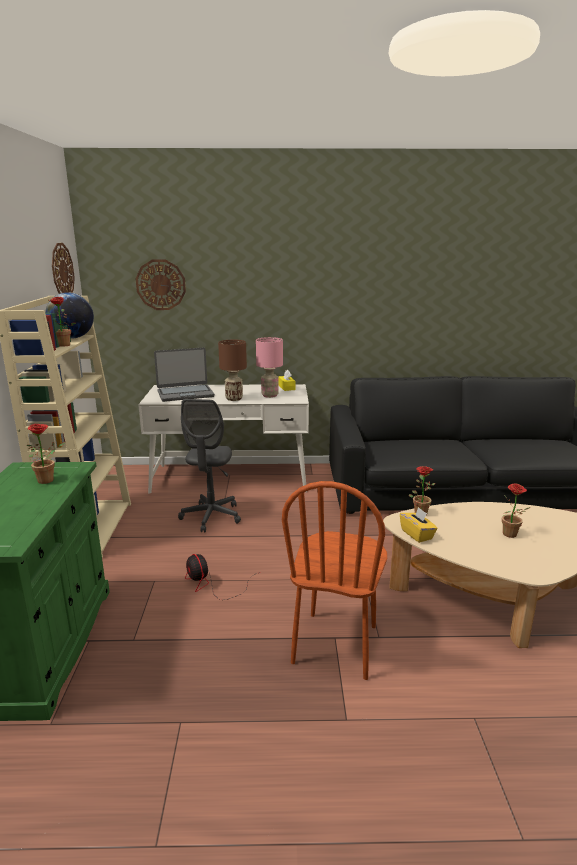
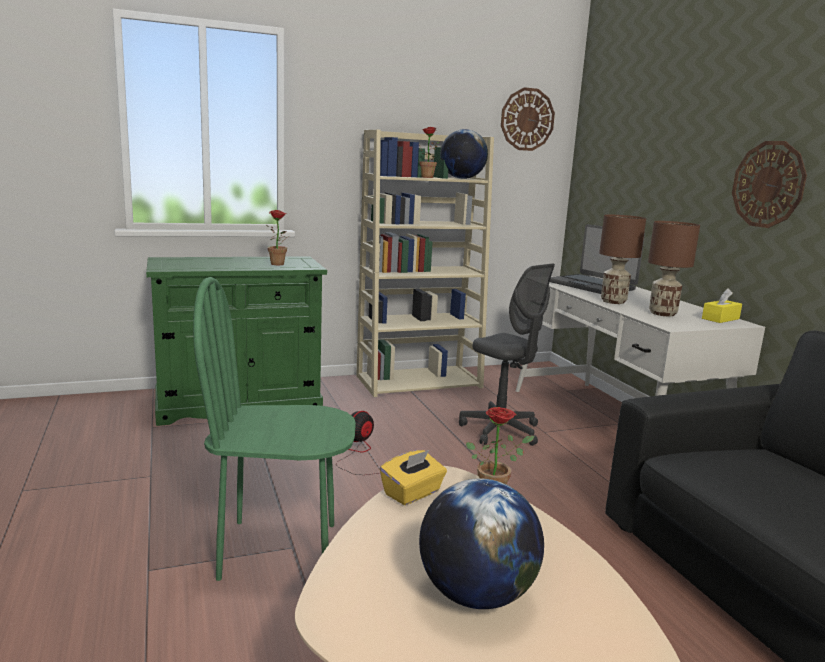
camera: 70 degrees right, 5 degrees down
wall clock [135,259,186,310] -> wall clock moved to [732,141,807,228]
grey office chair [178,399,241,533] -> grey office chair turned 120 degrees counterclockwise [459,263,555,446]
pink table lamp [256,337,283,398] -> brown table lamp [648,221,700,317]
brown chair [282,481,387,680] -> green chair [193,277,356,581]
potted plant [502,484,530,538] -> globe [419,478,544,609]

